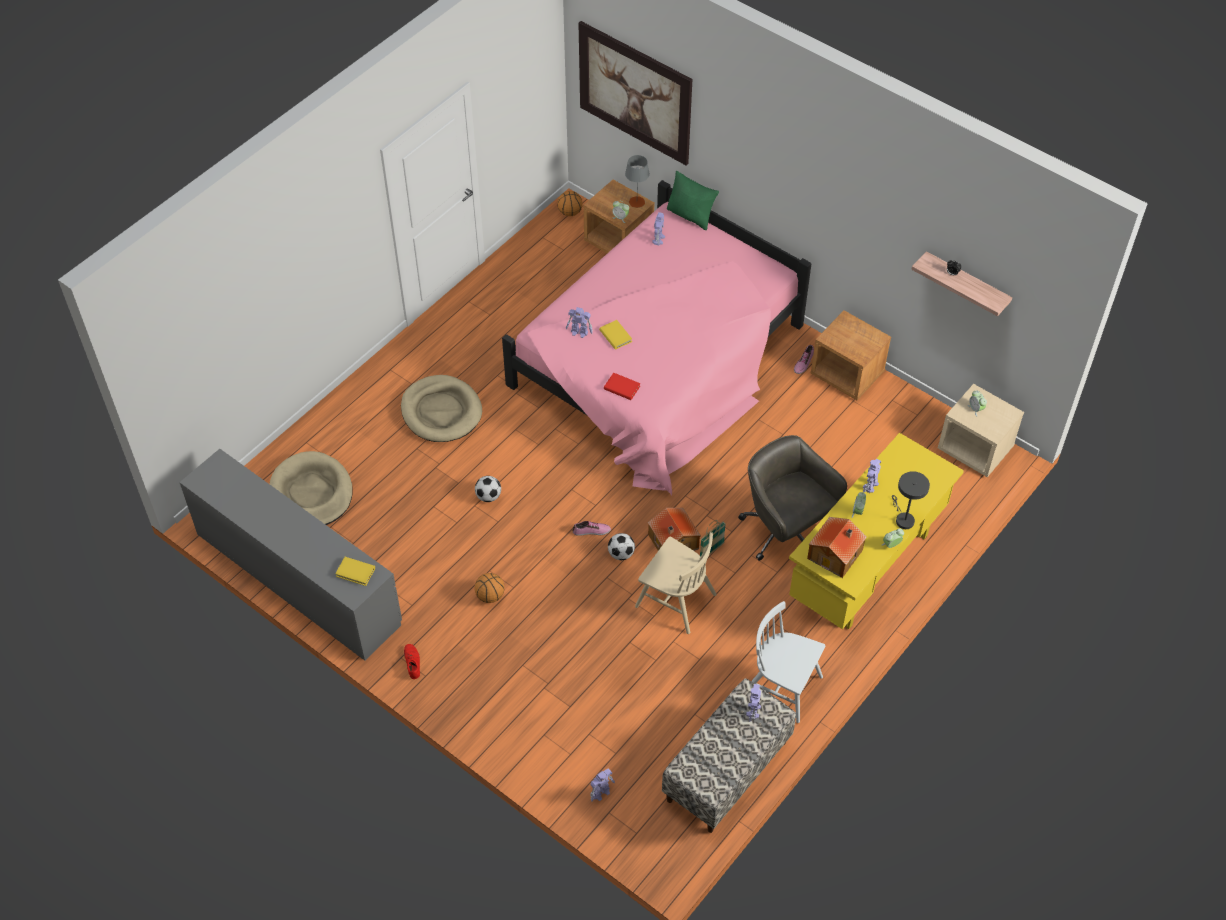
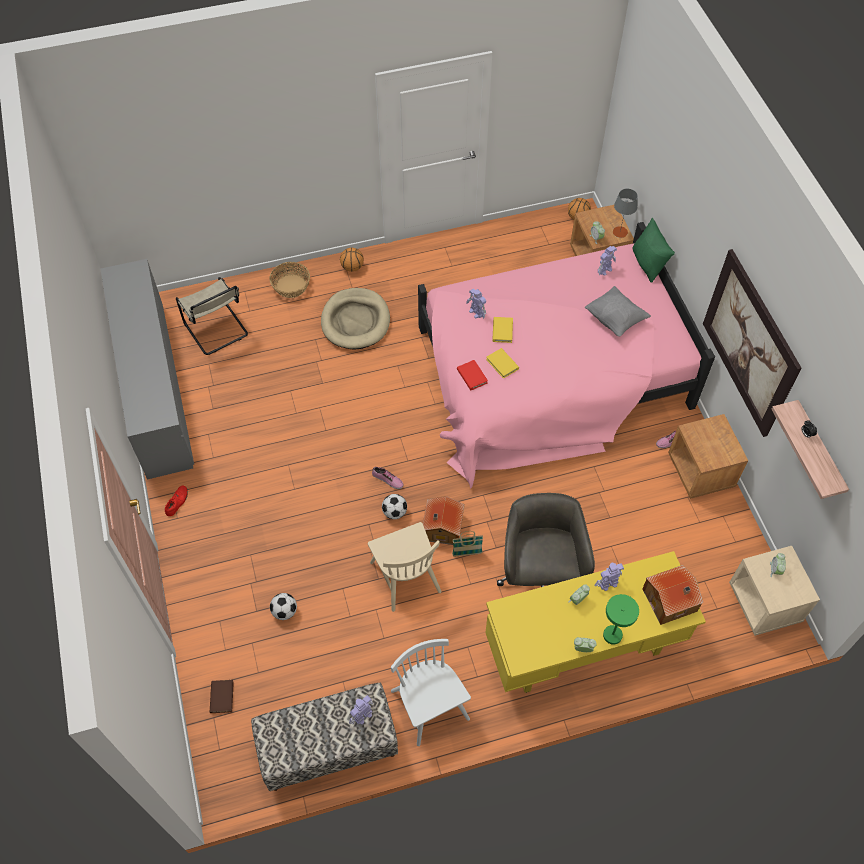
camera: 35 degrees right, 5 degrees up
beige dog bed [269,451,353,525] -> beige chair [176,277,248,355]
yellow book [335,557,375,586] -> yellow book moved to [486,348,519,379]
basketball [474,573,505,603] -> basketball moved to [340,248,364,272]
football [475,476,501,502] -> football moved to [270,593,297,620]
picture [578,21,692,165] -> picture moved to [703,249,801,437]
toy robot [590,769,615,802] -> brown book [210,680,234,713]
toy house [807,517,867,578] -> toy house moved to [642,565,703,625]
grey table lamp [892,471,930,529] -> green table lamp [603,594,639,645]
none -> basket [269,262,310,298]
none -> grey pillow [585,286,651,336]

